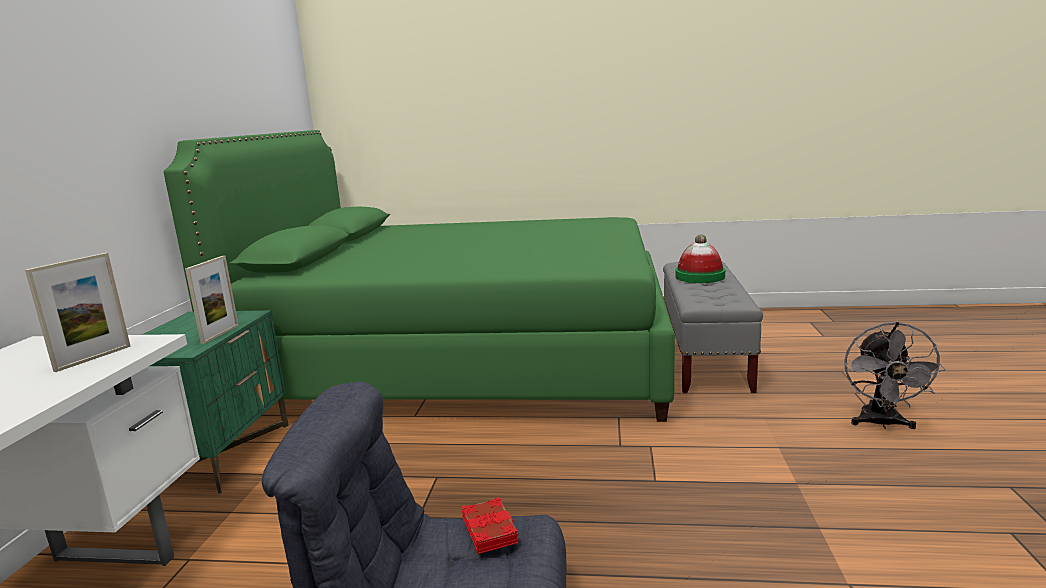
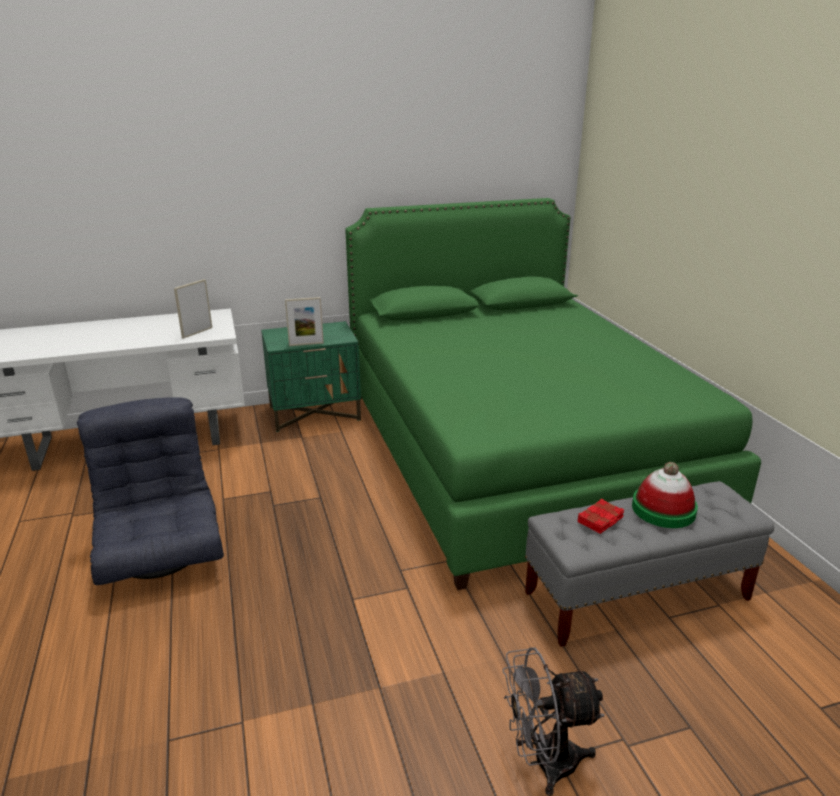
camera: 65 degrees right, 10 degrees up
picture frame [25,253,131,372] -> picture frame turned 120 degrees clockwise [174,279,212,339]
red book [462,497,519,554] -> red book moved to [578,498,625,534]

